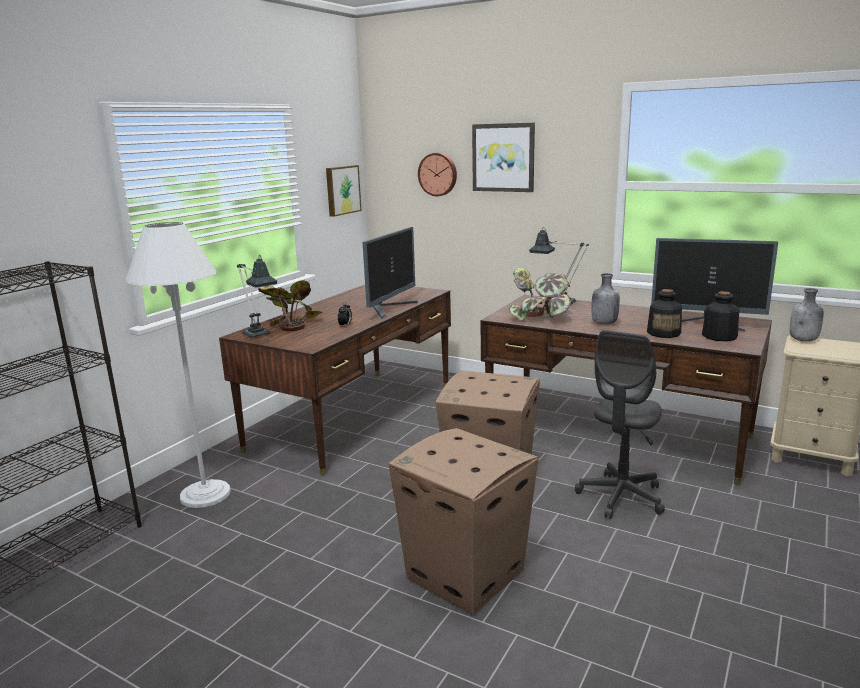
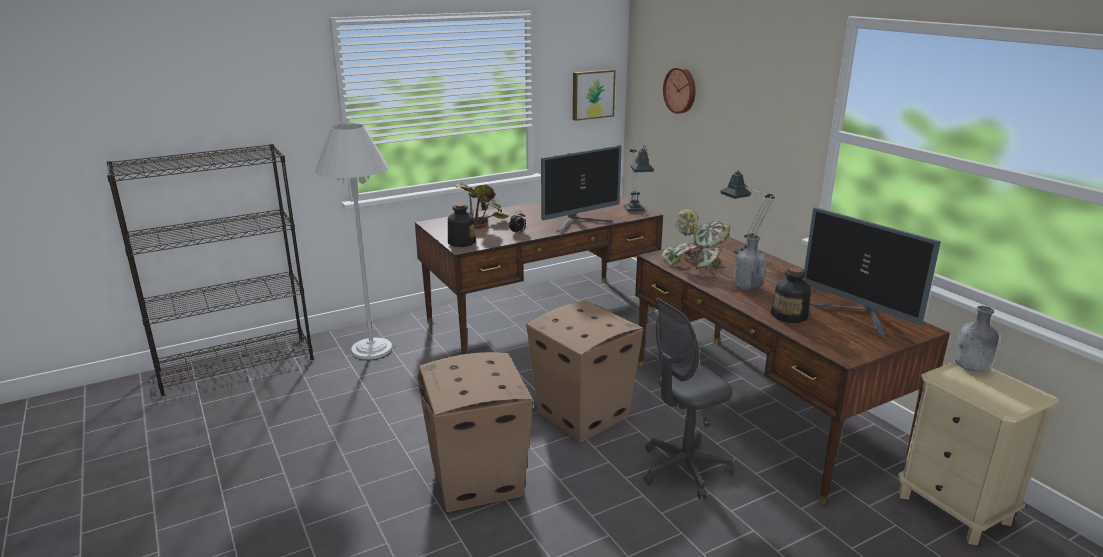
camera: 30 degrees right, 5 degrees up
table lamp [237,256,277,338] -> table lamp moved to [624,145,654,212]
picture [472,123,535,192] -> none
bottle [702,291,739,341] -> bottle moved to [448,203,476,247]

